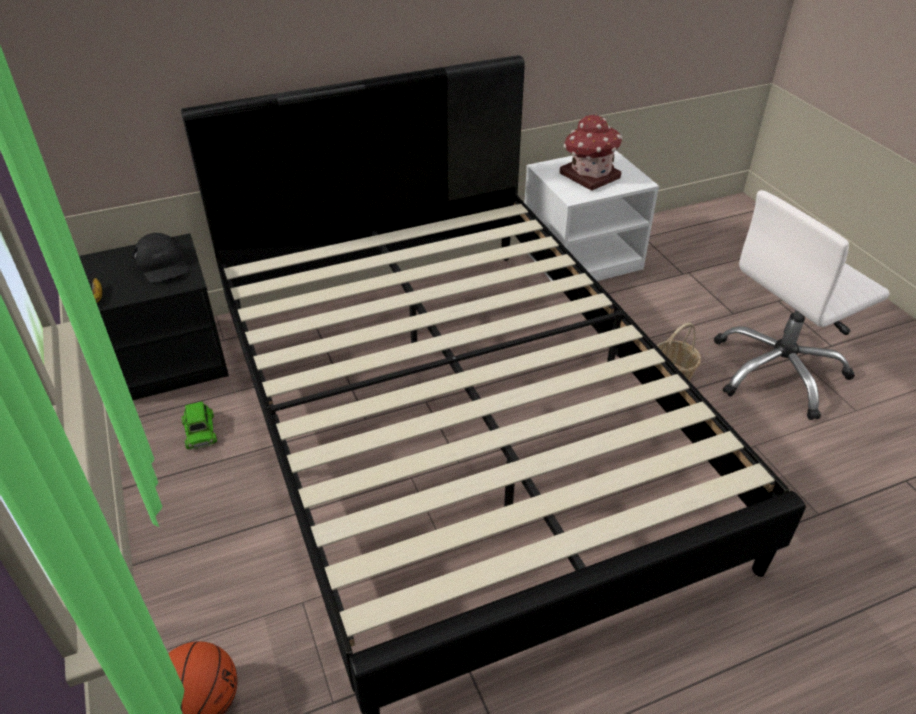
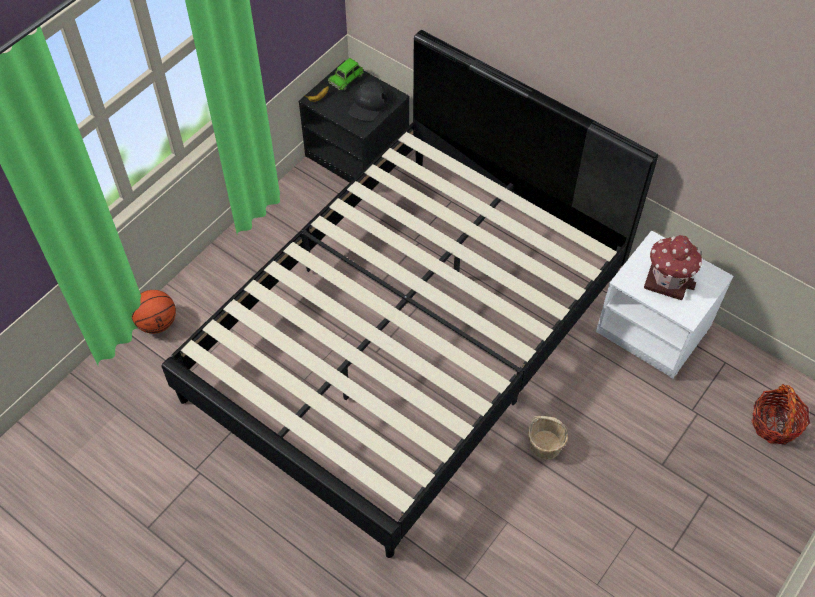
camera: 60 degrees right, 15 degrees up
green toy car [181,401,217,450] -> green toy car moved to [328,58,364,90]
white office chair [714,190,890,420] -> none
none -> basket [751,384,810,445]

